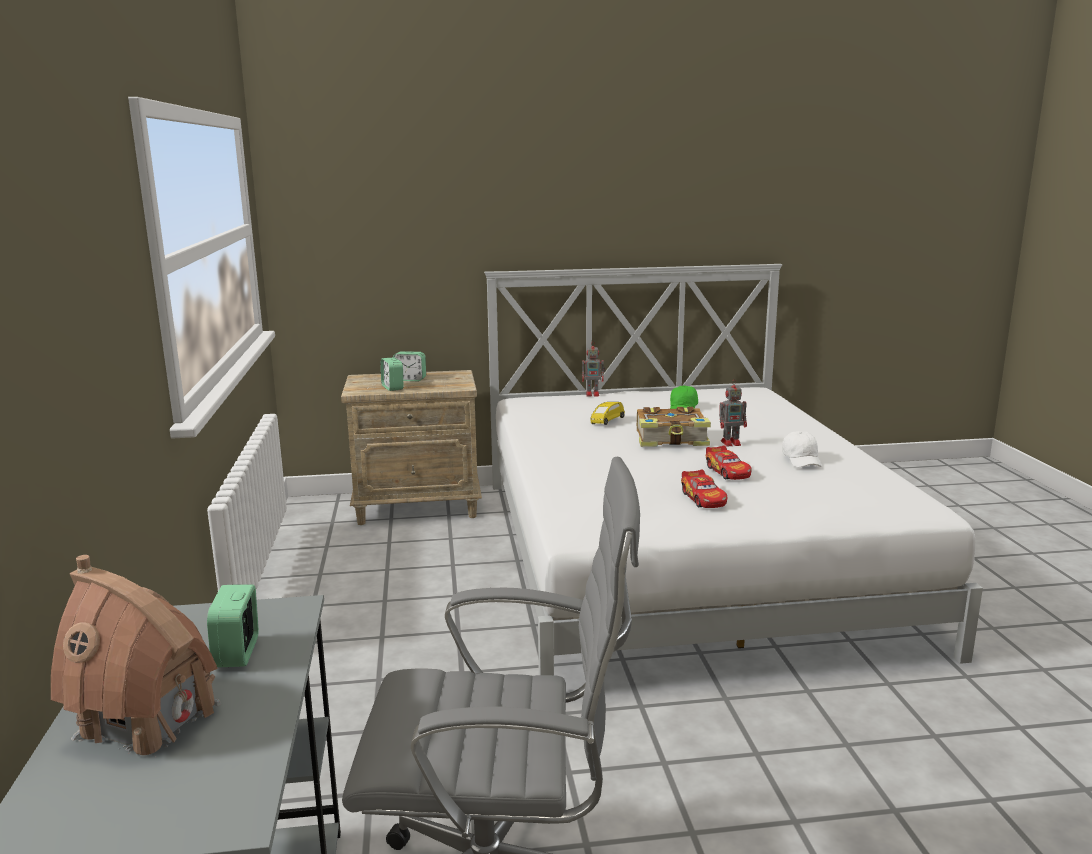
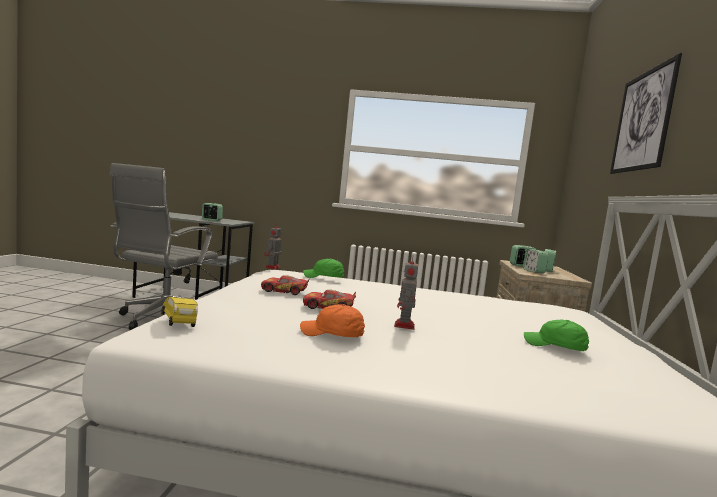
camera: 105 degrees right, 10 degrees down
toy house [51,555,221,757] -> none
toy robot [582,343,605,396] -> toy robot moved to [264,227,282,270]
yellow toy car [591,402,625,425] -> yellow toy car moved to [161,297,198,327]
book [637,407,711,447] -> none
white cap [782,431,822,468] -> orange cap [300,304,365,337]
none -> green cap [303,258,344,278]
none -> alarm clock [523,249,549,273]
none -> picture [610,53,682,174]

